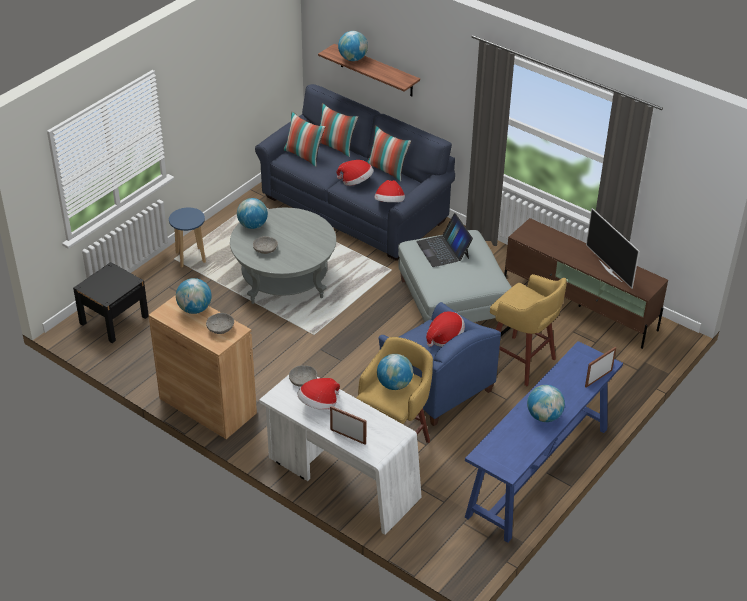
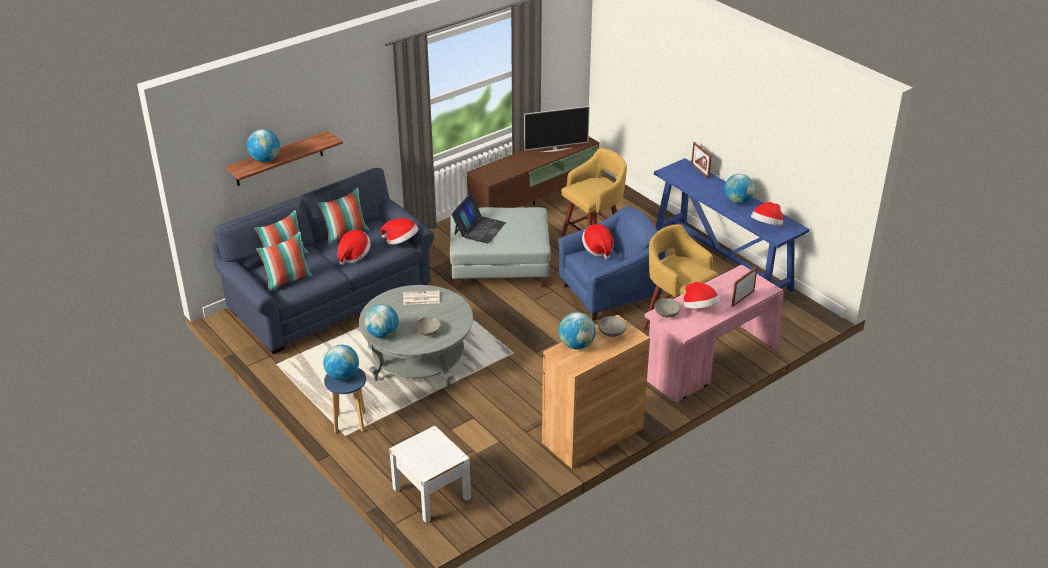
camera: 75 degrees left, 5 degrees down
black nightstand [73,262,149,343] -> white nightstand [389,426,471,523]
white desk [259,375,422,535] -> pink desk [645,265,784,403]
globe [377,354,413,390] -> globe moved to [323,345,359,380]
laptop [416,213,473,267] -> laptop turned 60 degrees counterclockwise [451,194,506,244]
none -> newspaper [403,291,440,305]
none -> hat [751,202,783,226]

